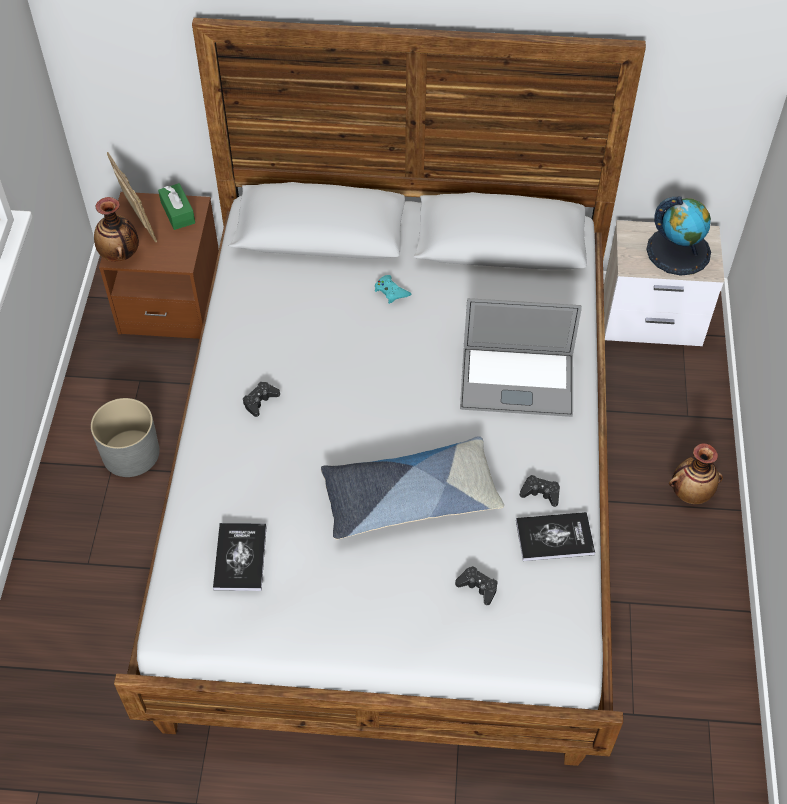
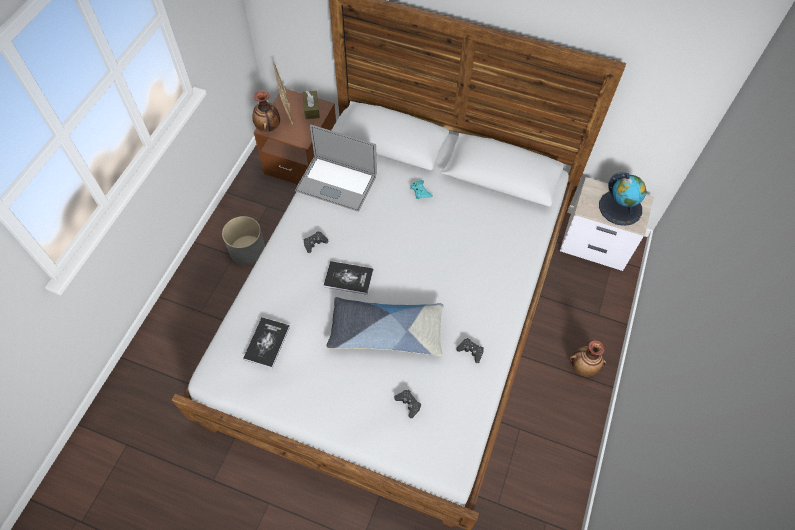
camera: 15 degrees right, 5 degrees up
green tissue box [158,183,195,230] -> brown tissue box [303,91,320,119]
laptop [460,298,582,417] -> laptop moved to [295,125,377,212]
book [516,512,595,561] -> book moved to [323,261,373,295]

